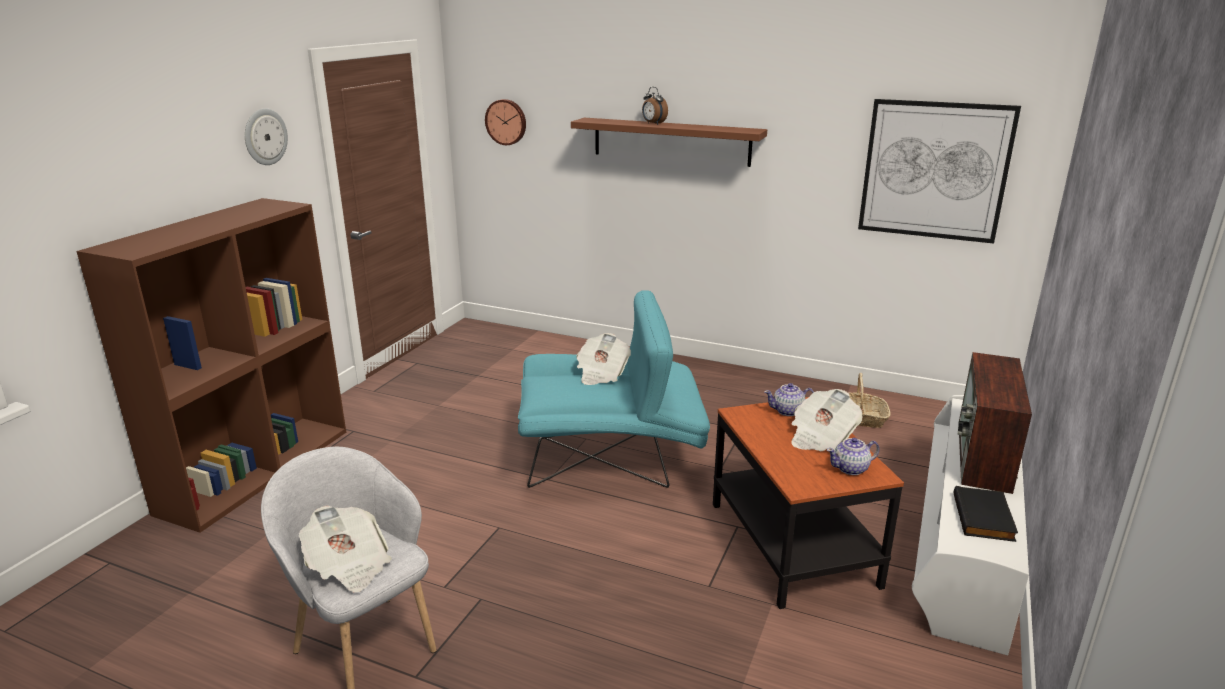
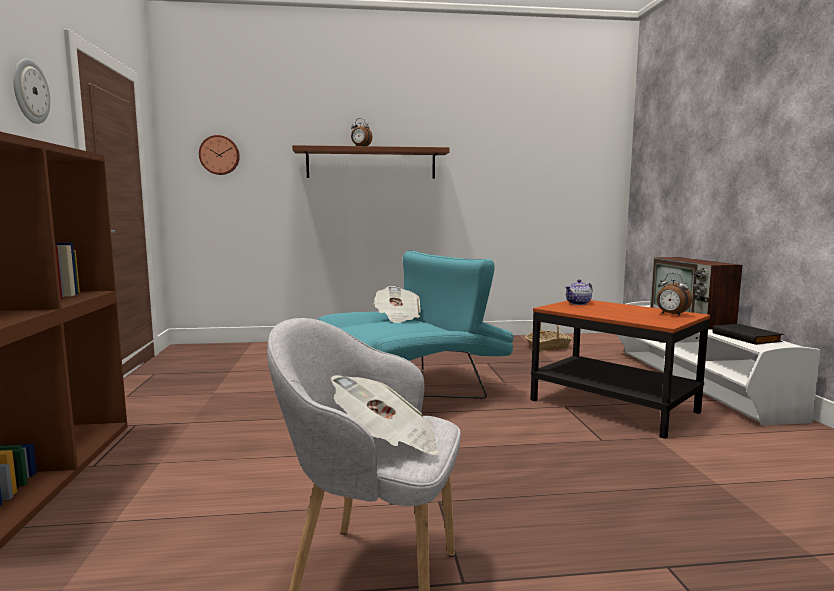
camera: 30 degrees left, 15 degrees down
newspaper [791,389,863,451] -> none
teapot [827,438,879,475] -> alarm clock [657,273,692,316]
picture [858,99,1021,244] -> none

